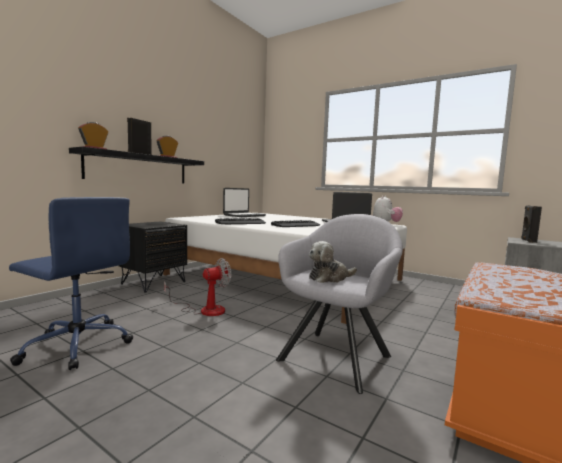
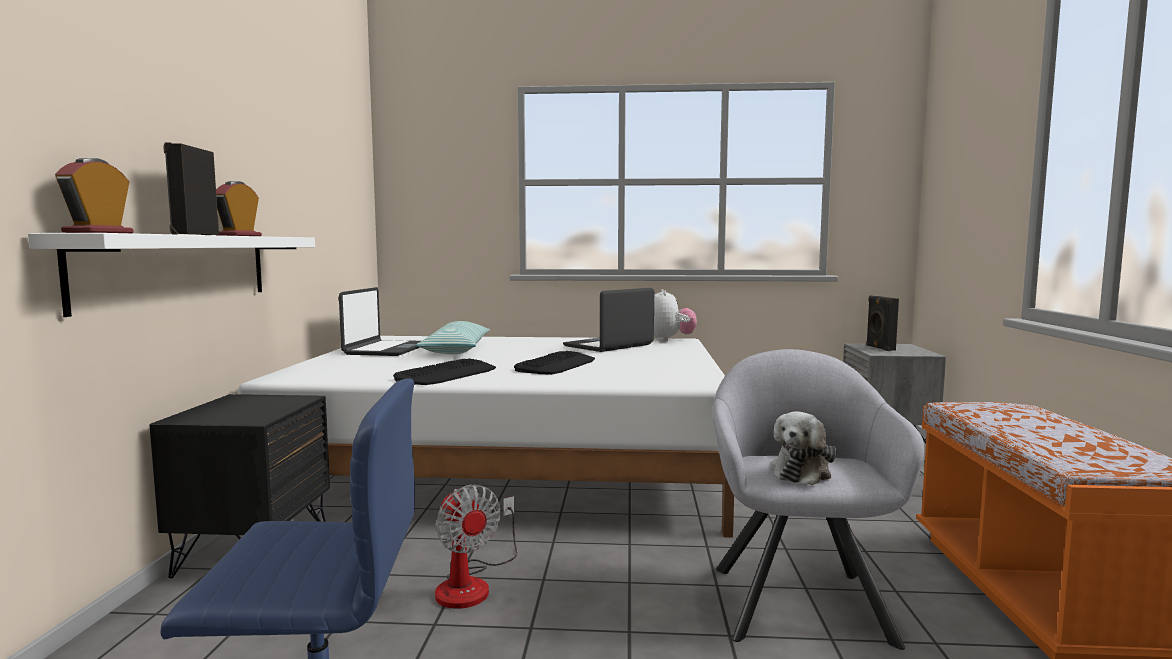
camera: 30 degrees left, 0 degrees up
black shelf [69,147,204,183] -> white shelf [28,233,315,317]
fan [164,258,231,316] -> fan turned 120 degrees clockwise [435,485,518,609]
none -> pillow [416,321,490,354]

